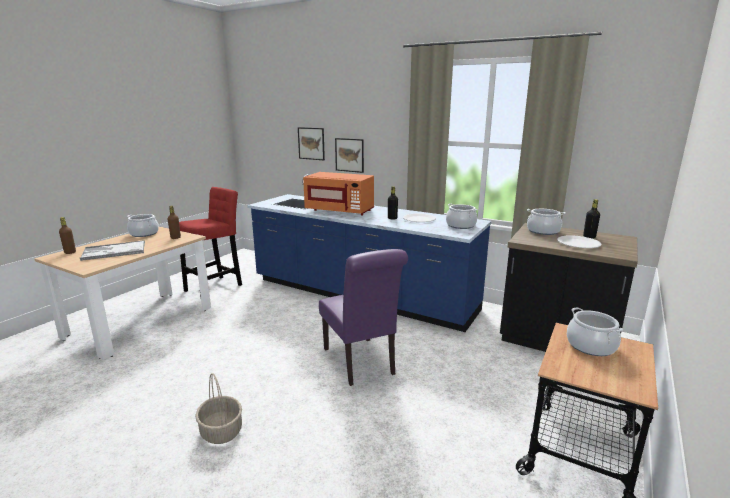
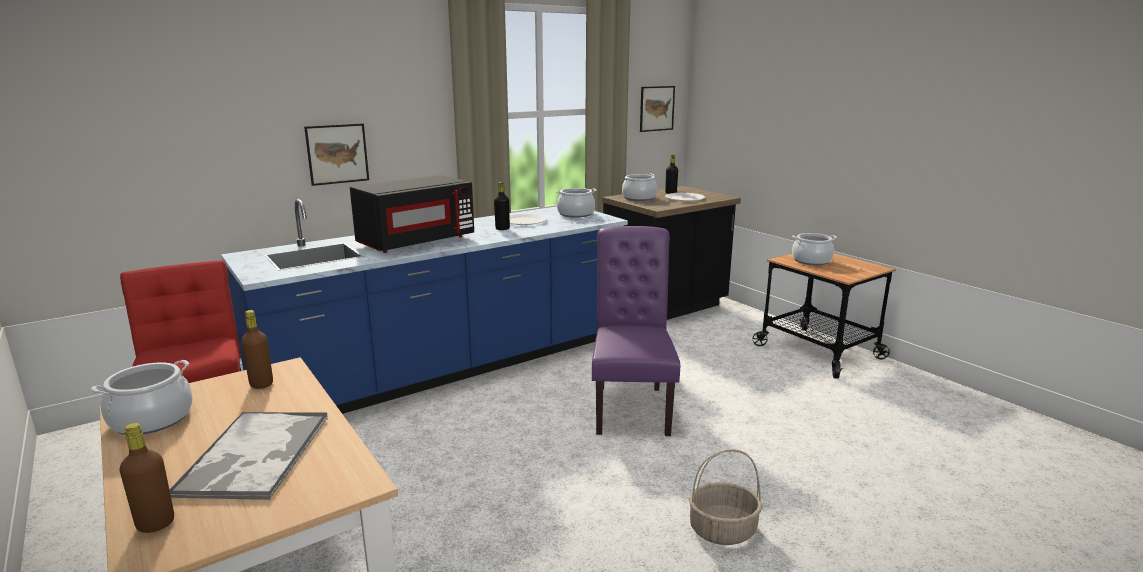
camera: 65 degrees left, 0 degrees up
picture [298,127,325,160] -> picture moved to [640,86,675,132]
orange microwave [303,172,374,215] -> black microwave [350,175,474,253]
purple chair [319,249,408,386] -> purple chair turned 90 degrees counterclockwise [592,226,680,436]

